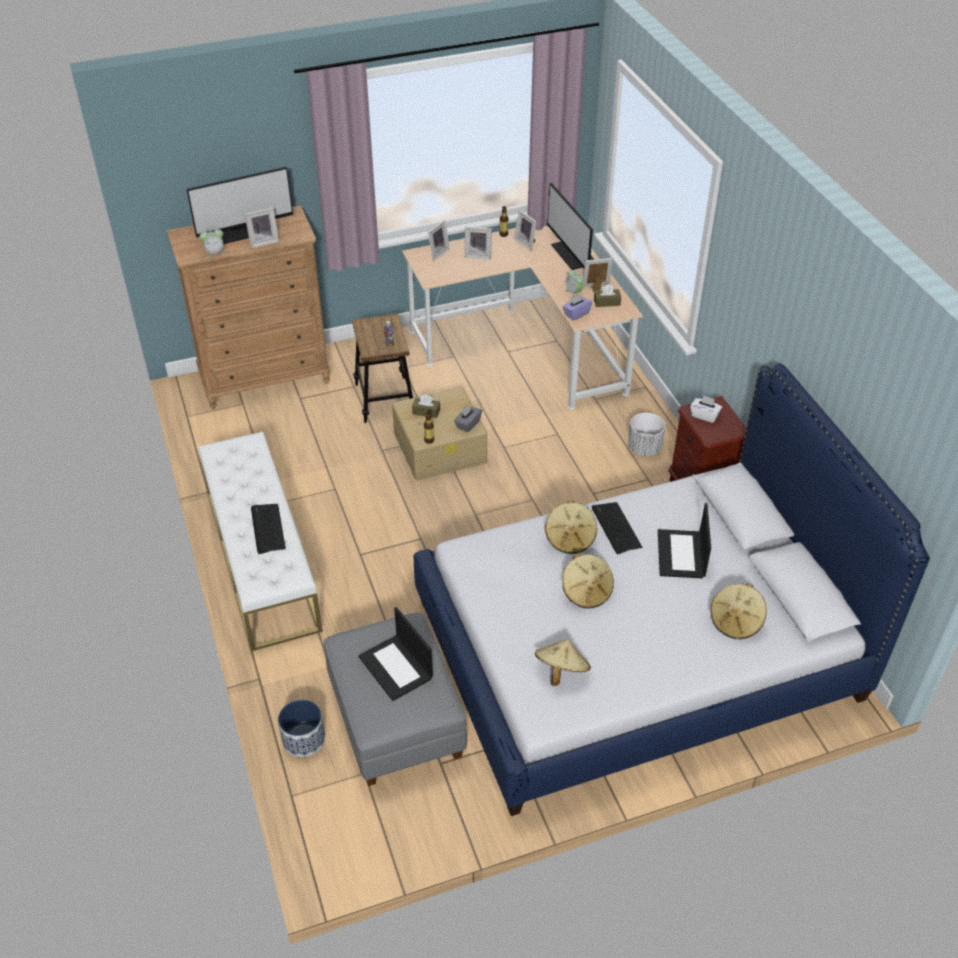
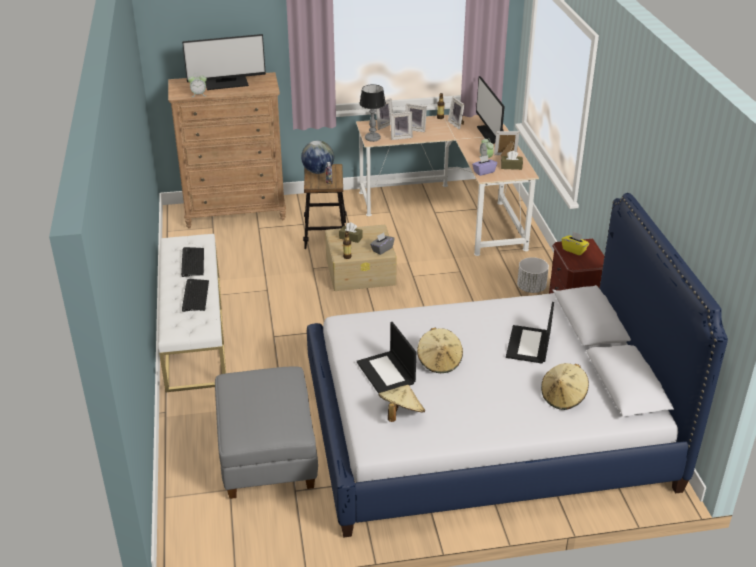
camera: 10 degrees right, 10 degrees down
picture frame [244,207,279,248] -> picture frame moved to [390,111,413,140]
planter [278,699,325,757] -> none
laptop [358,607,433,701] -> laptop moved to [357,322,416,394]
beige hat [545,501,597,554] -> none
keyboard [591,502,642,554] -> keyboard moved to [181,247,204,277]
white tissue box [690,395,722,423] -> yellow tissue box [562,231,589,255]
none -> globe [301,140,334,174]
none -> table lamp [359,84,386,142]

